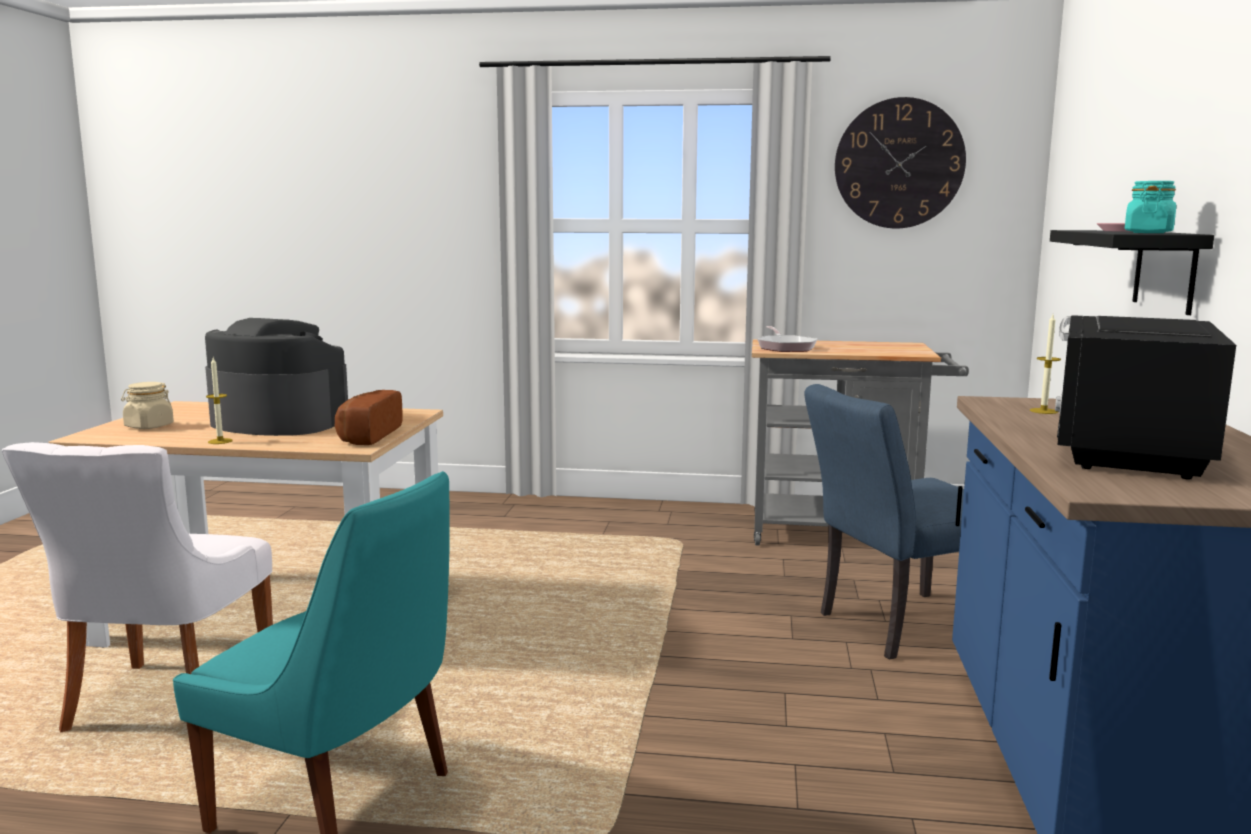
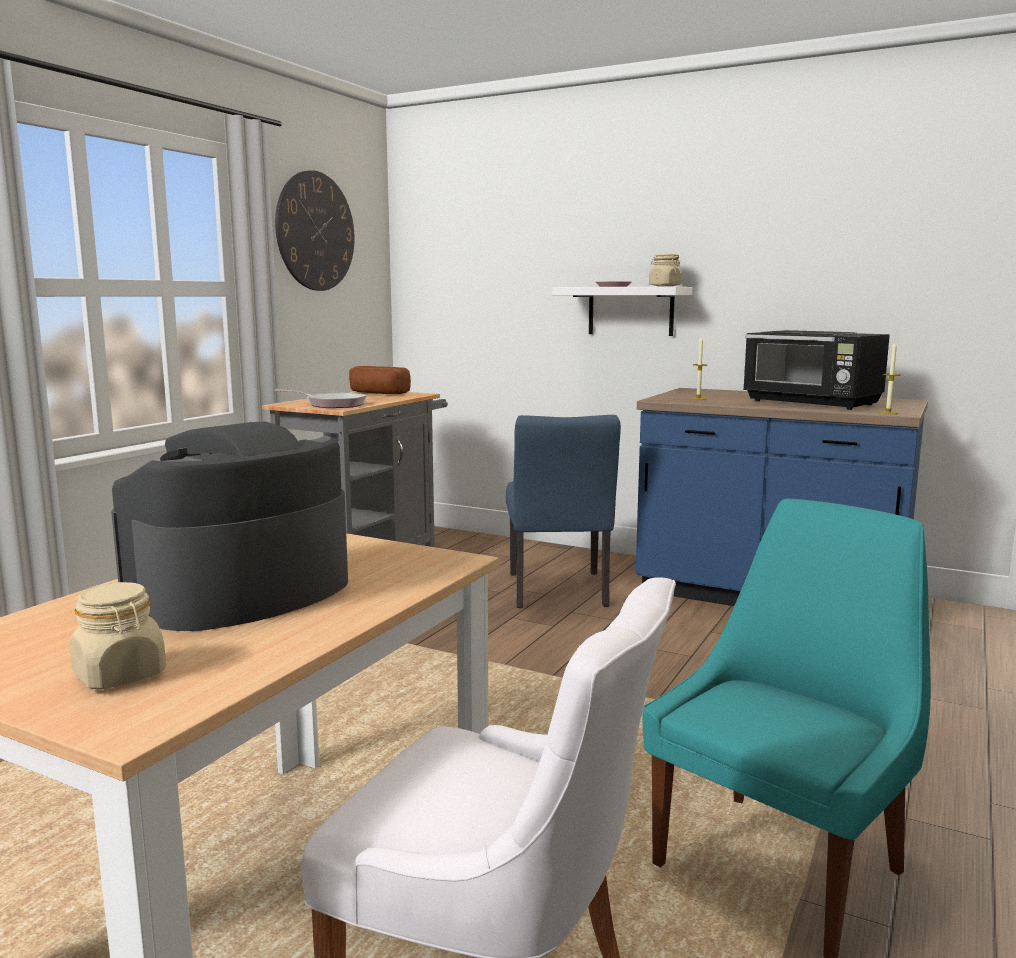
camera: 70 degrees left, 0 degrees up
candle [206,358,232,444] -> candle moved to [878,342,901,414]
bread [335,390,403,445] -> bread moved to [349,366,411,394]
black shelf [1050,230,1214,315] -> white shelf [552,286,693,336]
turquoise jar [1125,181,1176,233] -> beige jar [649,254,682,286]

